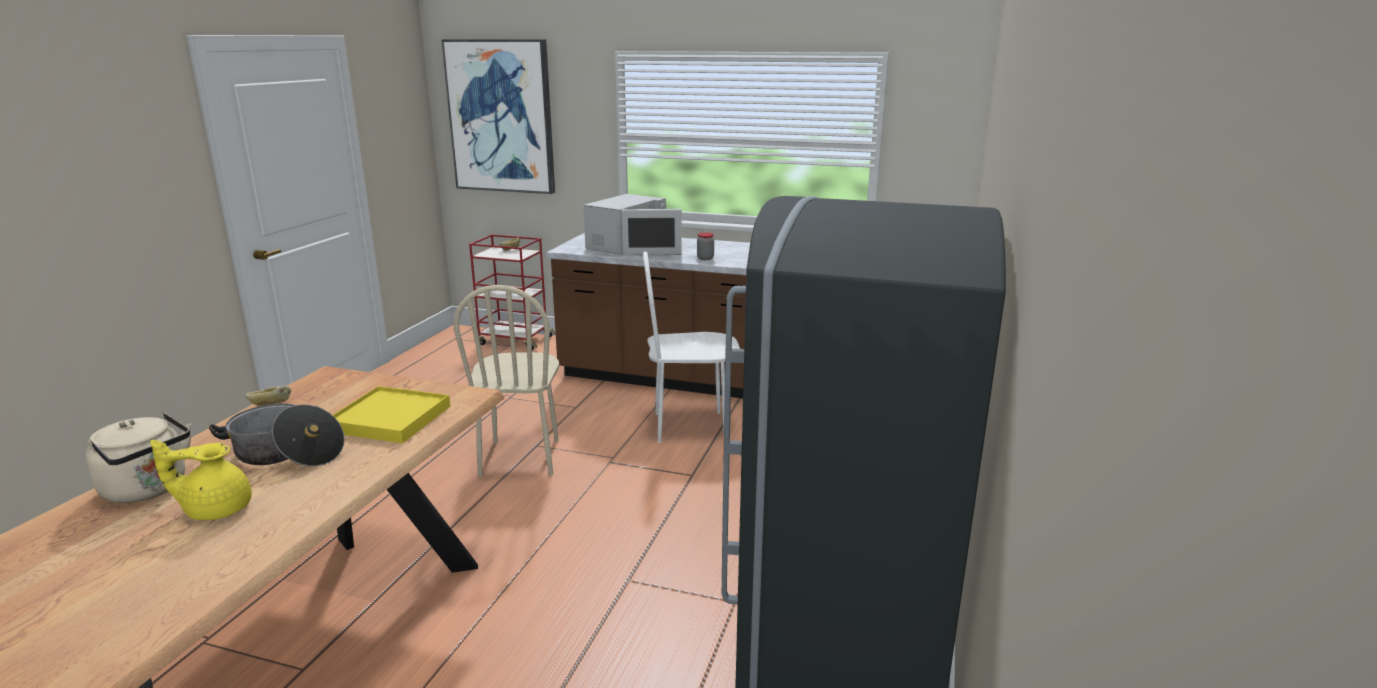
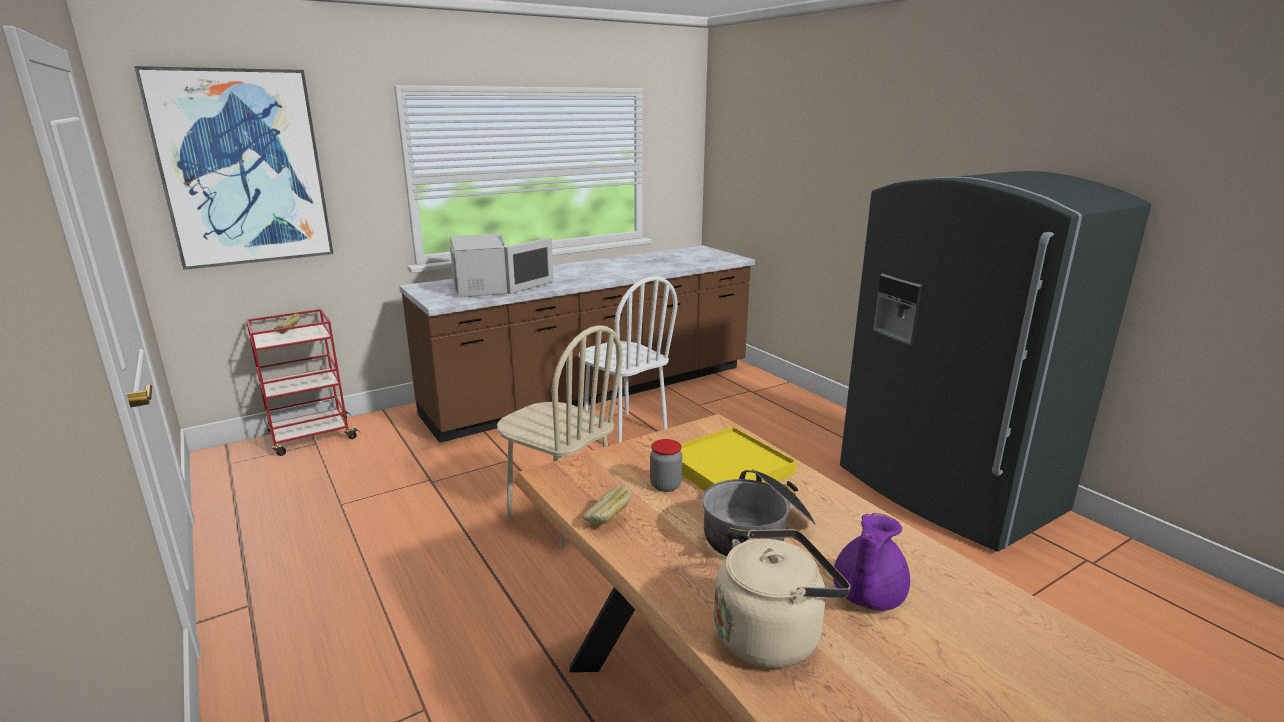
camera: 50 degrees left, 0 degrees up
yellow teapot [150,440,252,520] -> purple teapot [833,513,910,610]
white chair [643,252,740,443] -> white chair turned 75 degrees counterclockwise [579,276,678,443]
jar [697,233,714,260] -> jar moved to [650,439,682,492]

